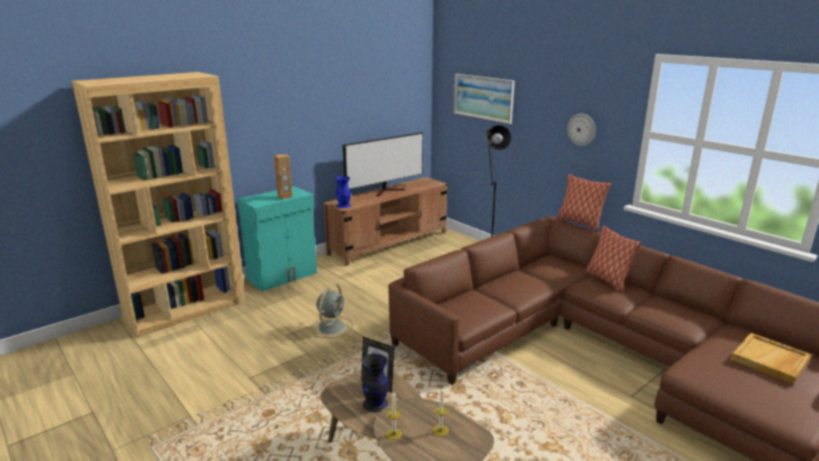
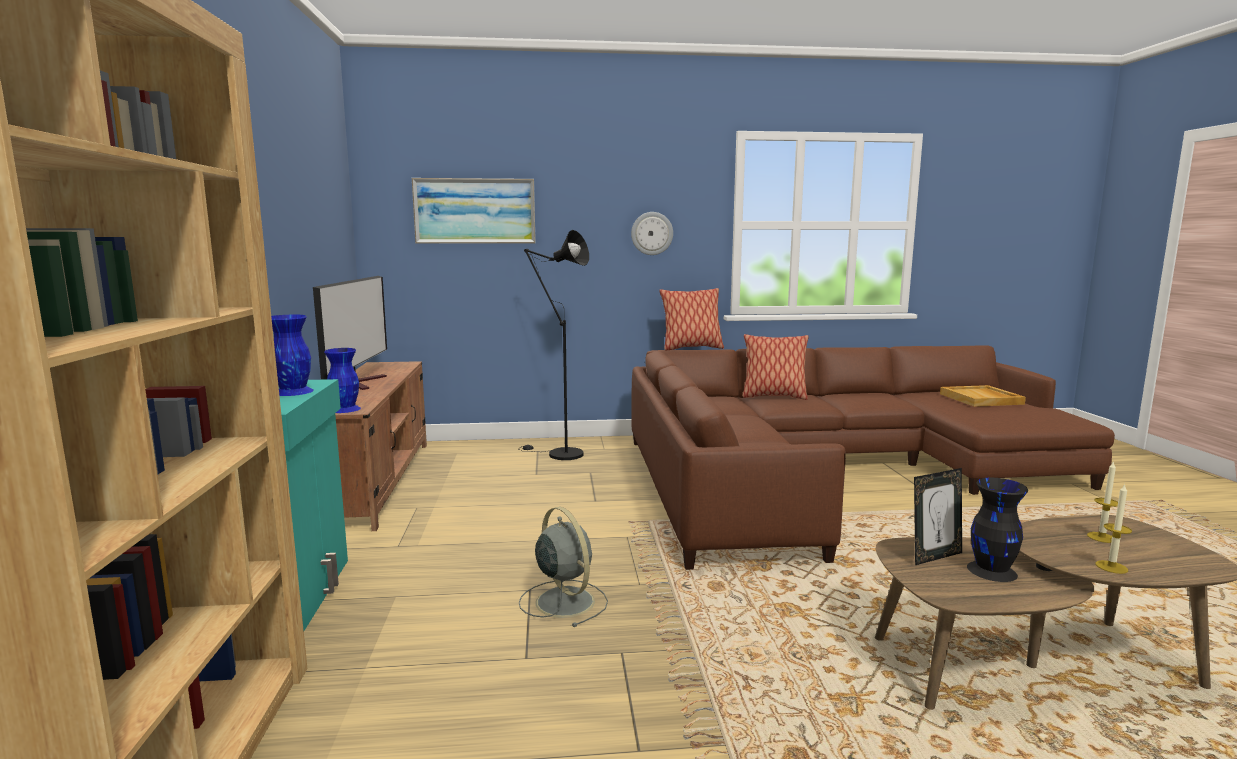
camera: 55 degrees left, 10 degrees down
brown speaker [274,154,292,199] -> blue vase [271,315,314,396]

